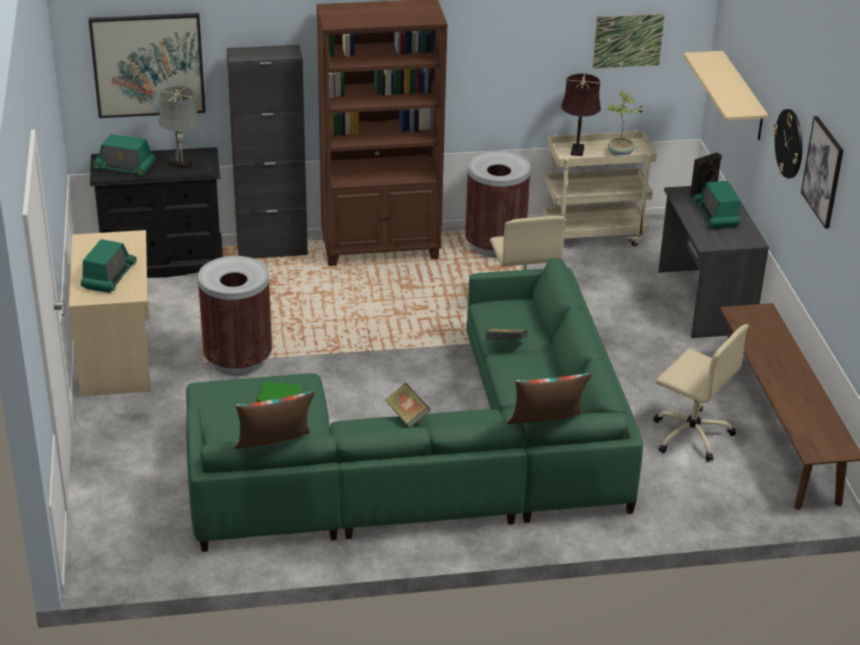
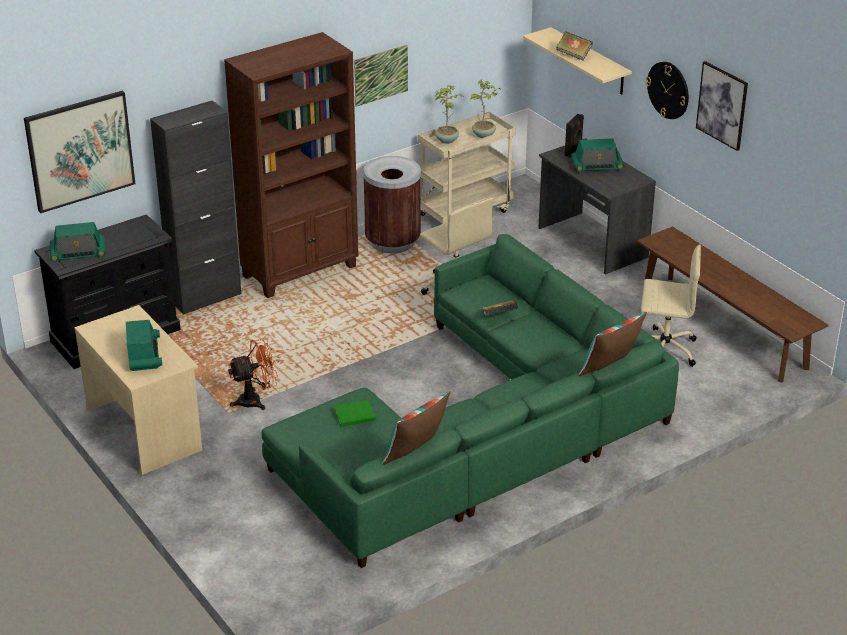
camera: 25 degrees left, 0 degrees up
grey table lamp [158,86,200,170] -> none
brown trash can [198,256,272,376] -> orange fan [228,339,278,410]
book [385,383,430,428] -> book moved to [556,32,593,61]
brown table lamp [561,74,601,156] -> potted plant [435,85,463,144]
picture [593,14,665,68] -> picture moved to [354,45,408,107]
radio [693,181,740,228] -> radio turned 60 degrees counterclockwise [571,138,624,172]

